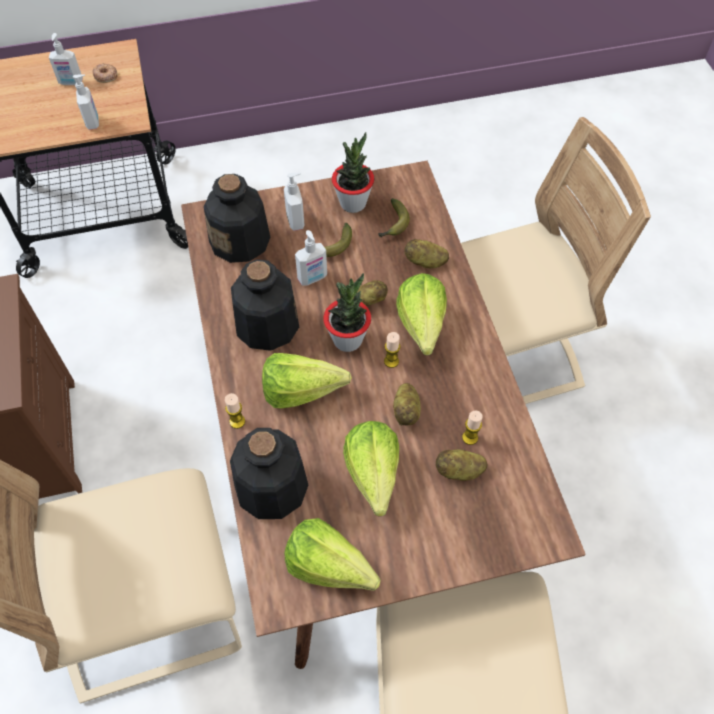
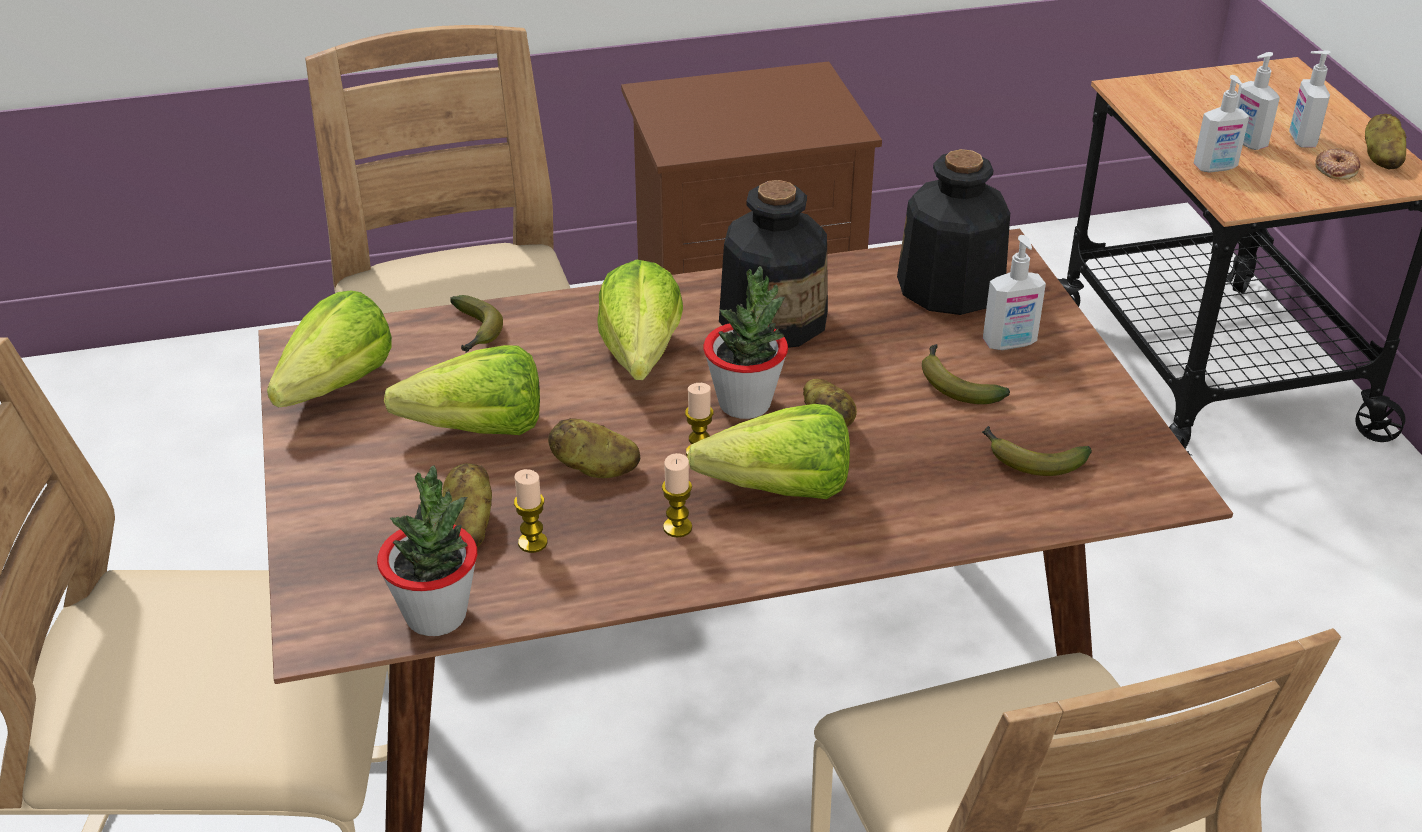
camera: 90 degrees right, 20 degrees down
candle [225,393,245,429] -> candle moved to [662,453,692,538]
bottle [230,428,308,519] -> banana [450,295,503,353]
soap dispenser [295,230,327,286] -> soap dispenser moved to [1236,52,1280,150]
potted plant [332,132,374,213] -> potted plant moved to [377,465,477,636]
potato [404,239,449,268] -> potato moved to [1365,114,1406,170]

